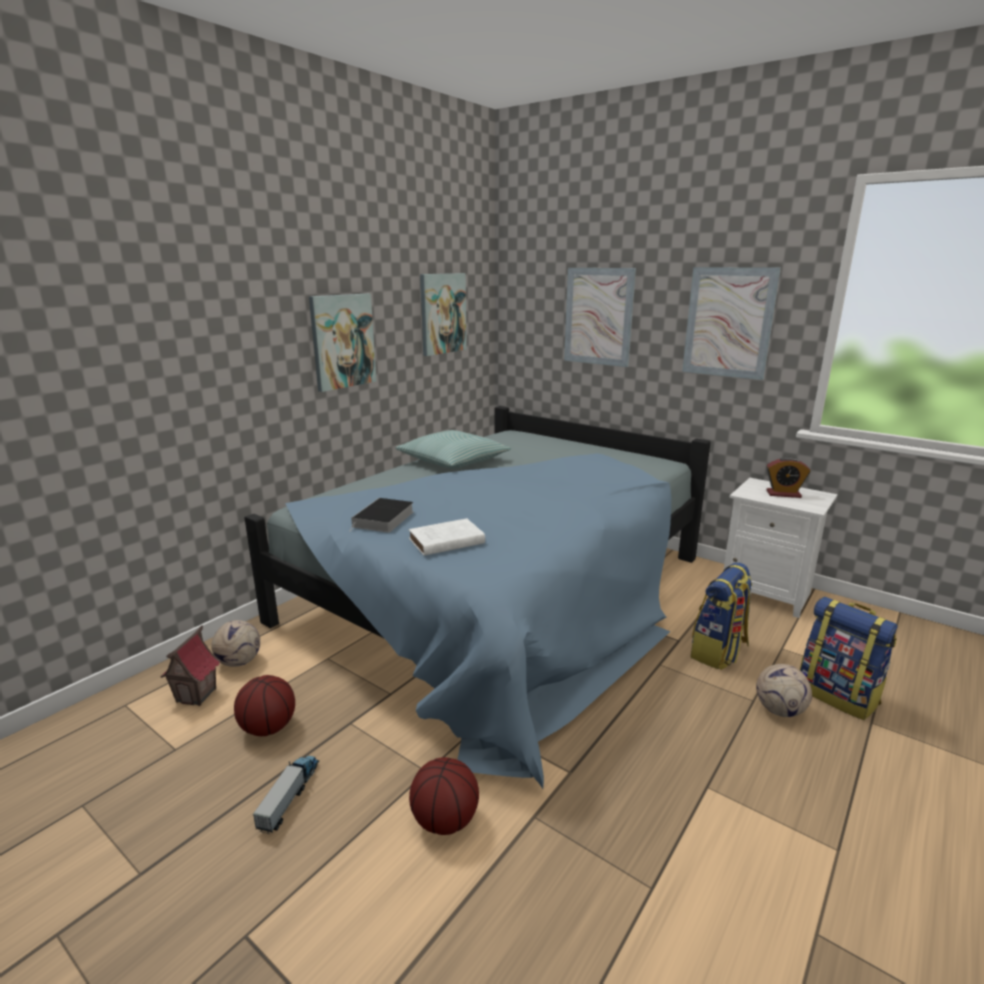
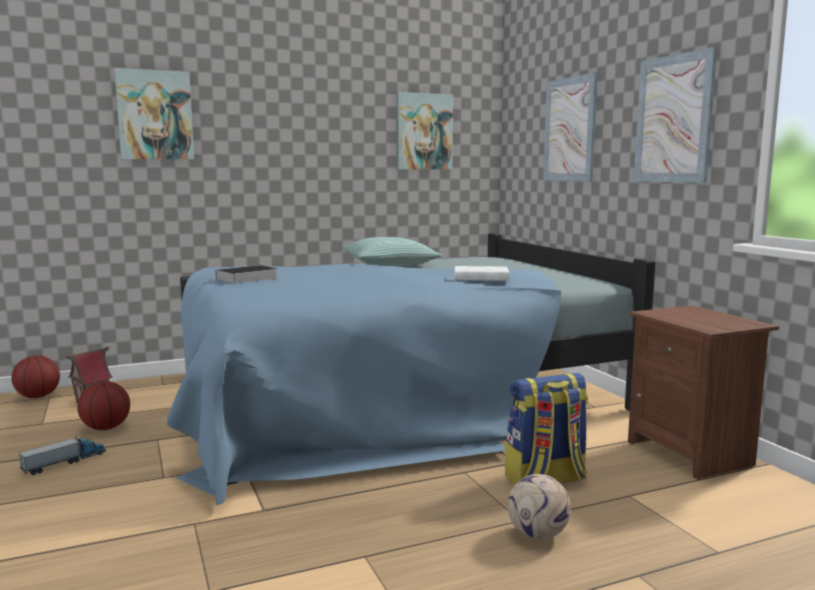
camera: 30 degrees right, 10 degrees down
football [211,620,260,667] -> none
picture [309,294,377,392] -> picture moved to [114,68,194,160]
white book [409,518,485,556] -> white book moved to [455,266,510,281]
basketball [409,757,479,835] -> basketball moved to [12,355,60,398]
white nightstand [723,478,838,618] -> brown nightstand [628,306,779,480]
alarm clock [766,457,810,498] -> none
backpack [800,597,897,720] -> none

